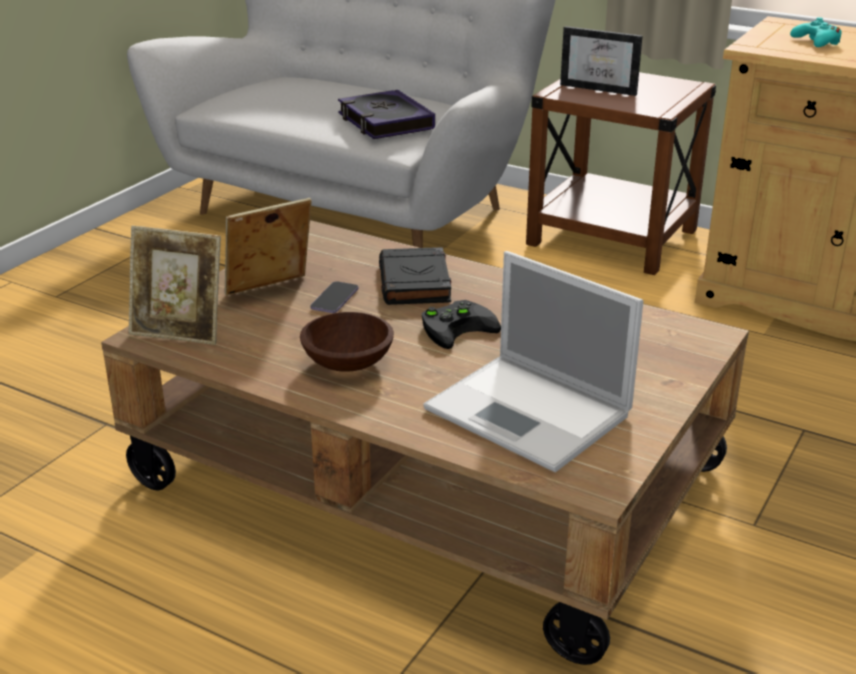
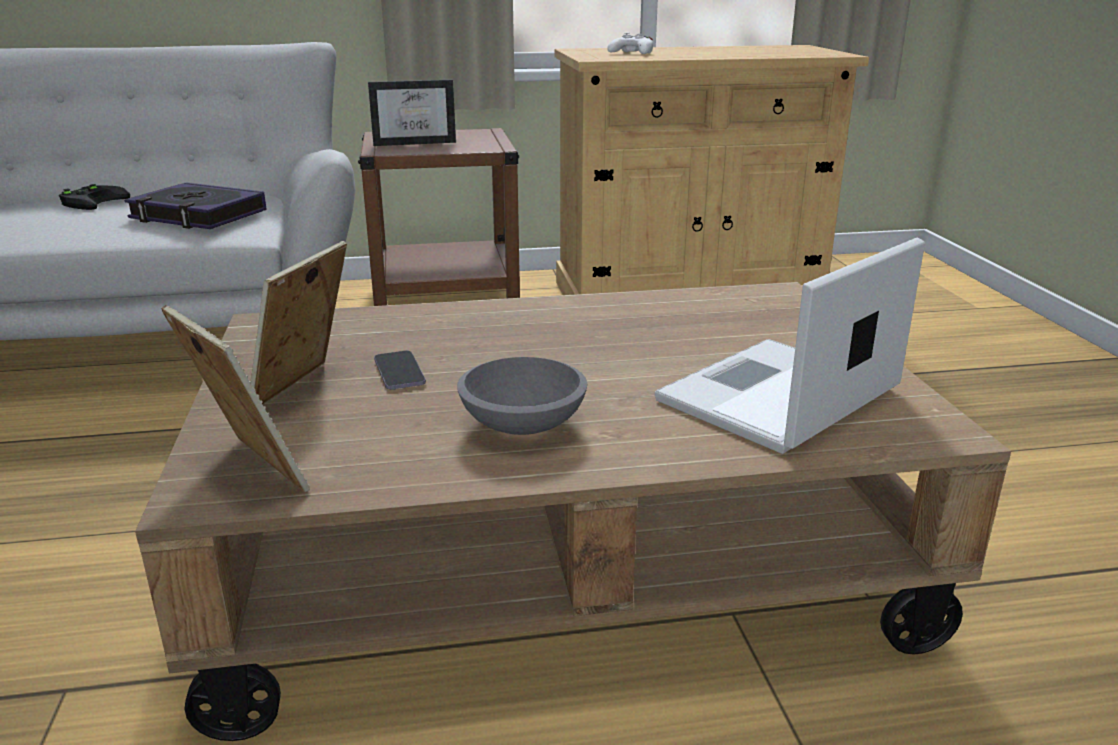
camera: 40 degrees left, 5 degrees down
picture frame [129,225,221,345] -> picture frame turned 105 degrees counterclockwise [161,305,310,492]
brown bowl [300,312,394,372] -> grey bowl [457,357,587,435]
black book [379,247,451,305] -> none
black game controller [421,300,501,349] -> black game controller moved to [59,184,130,210]
laptop [423,251,644,472] -> laptop turned 135 degrees clockwise [655,238,925,454]
turquoise game controller [790,17,842,47] -> white game controller [608,33,653,54]

